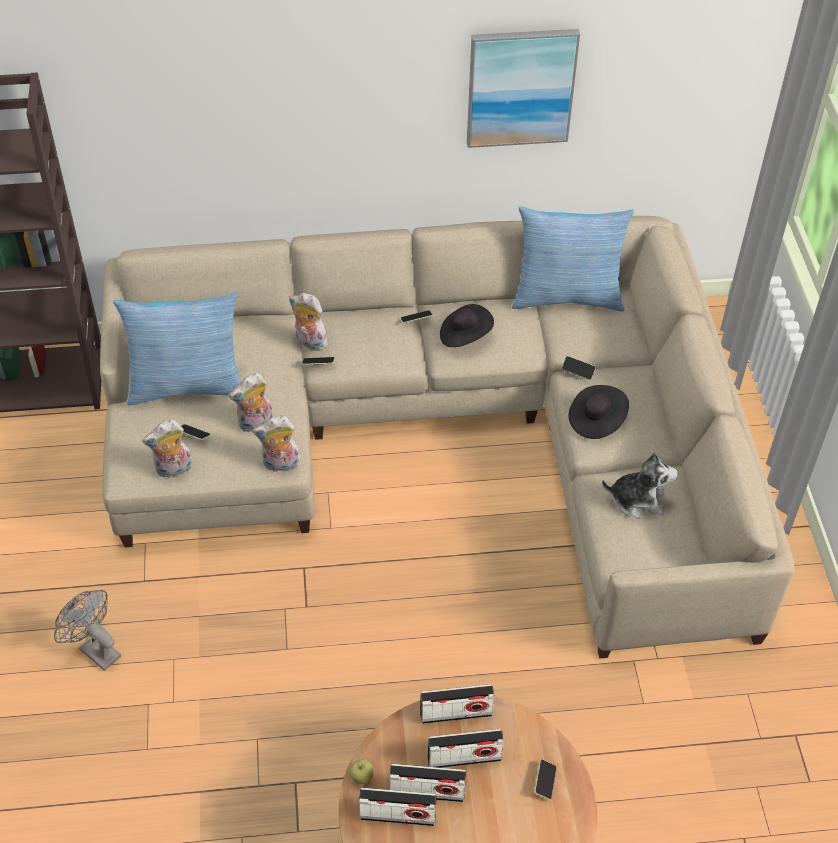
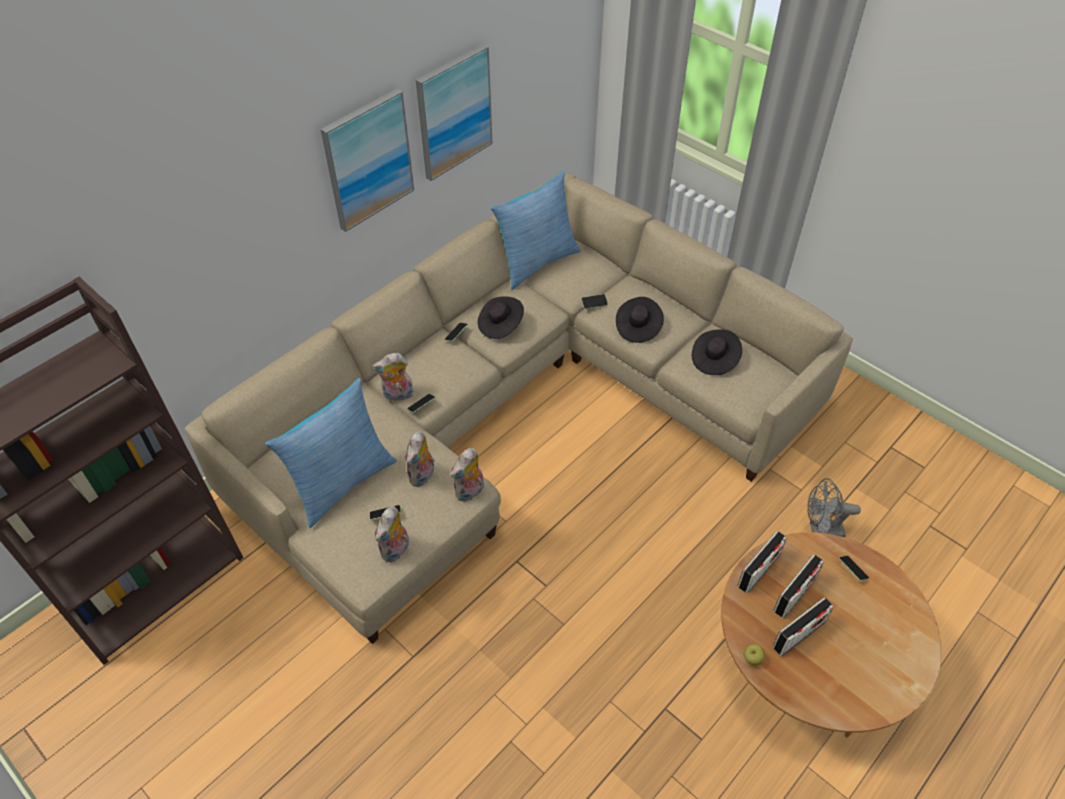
camera: 40 degrees left, 0 degrees up
grey fan [54,590,121,671] -> grey fan moved to [808,478,861,537]
radio [359,788,437,826] -> none
plush toy [602,452,678,519] -> black hat [692,330,742,375]
none -> picture [321,89,414,232]

